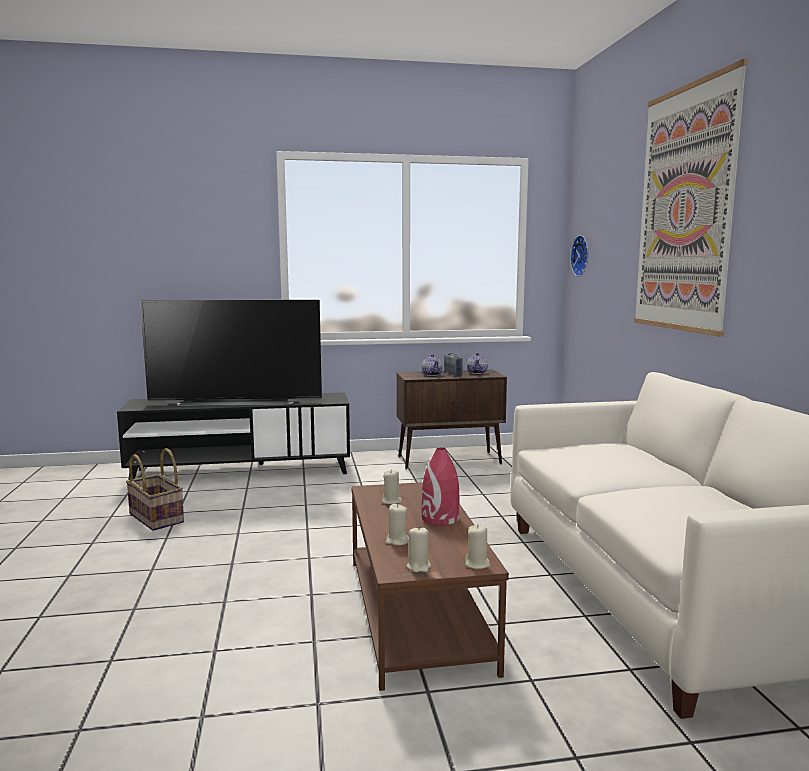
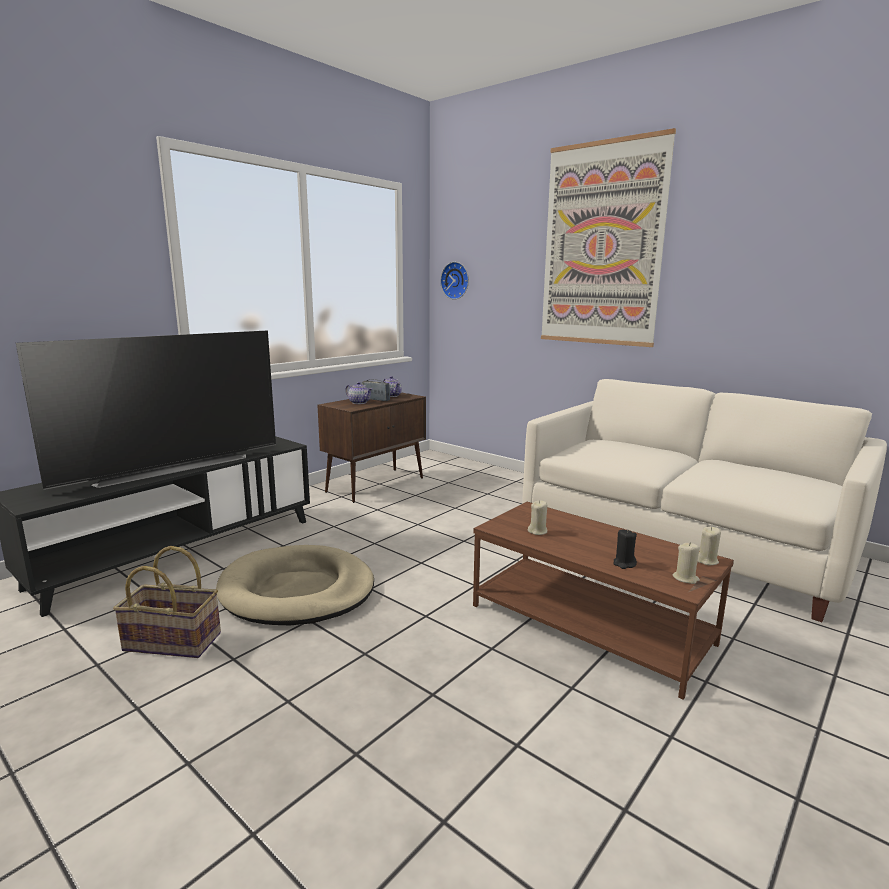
camera: 40 degrees left, 5 degrees up
beige candle [386,504,409,545] -> black candle [613,529,637,569]
red vase [422,448,460,525] -> none
none -> beige dog bed [216,545,374,625]

